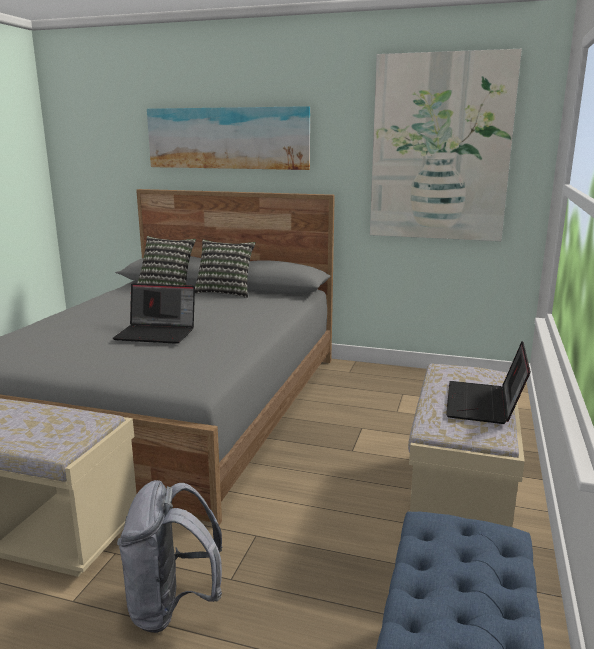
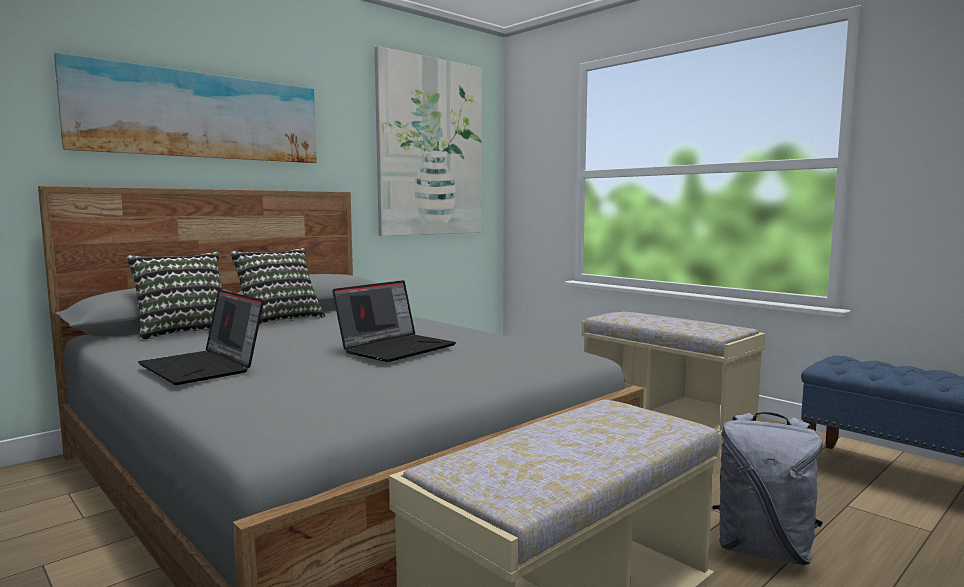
camera: 60 degrees left, 10 degrees down
laptop [446,341,531,424] -> laptop moved to [138,290,264,385]

